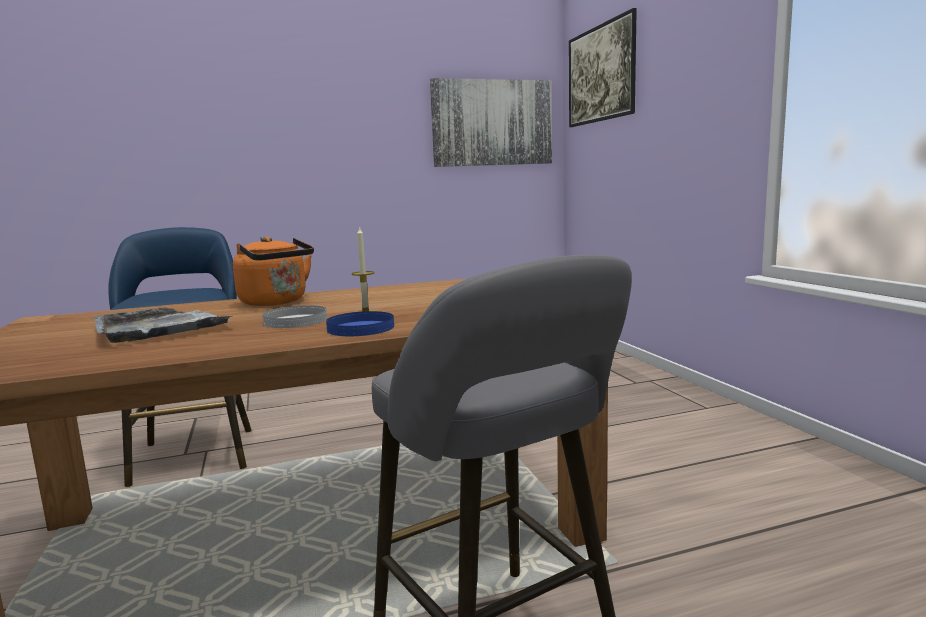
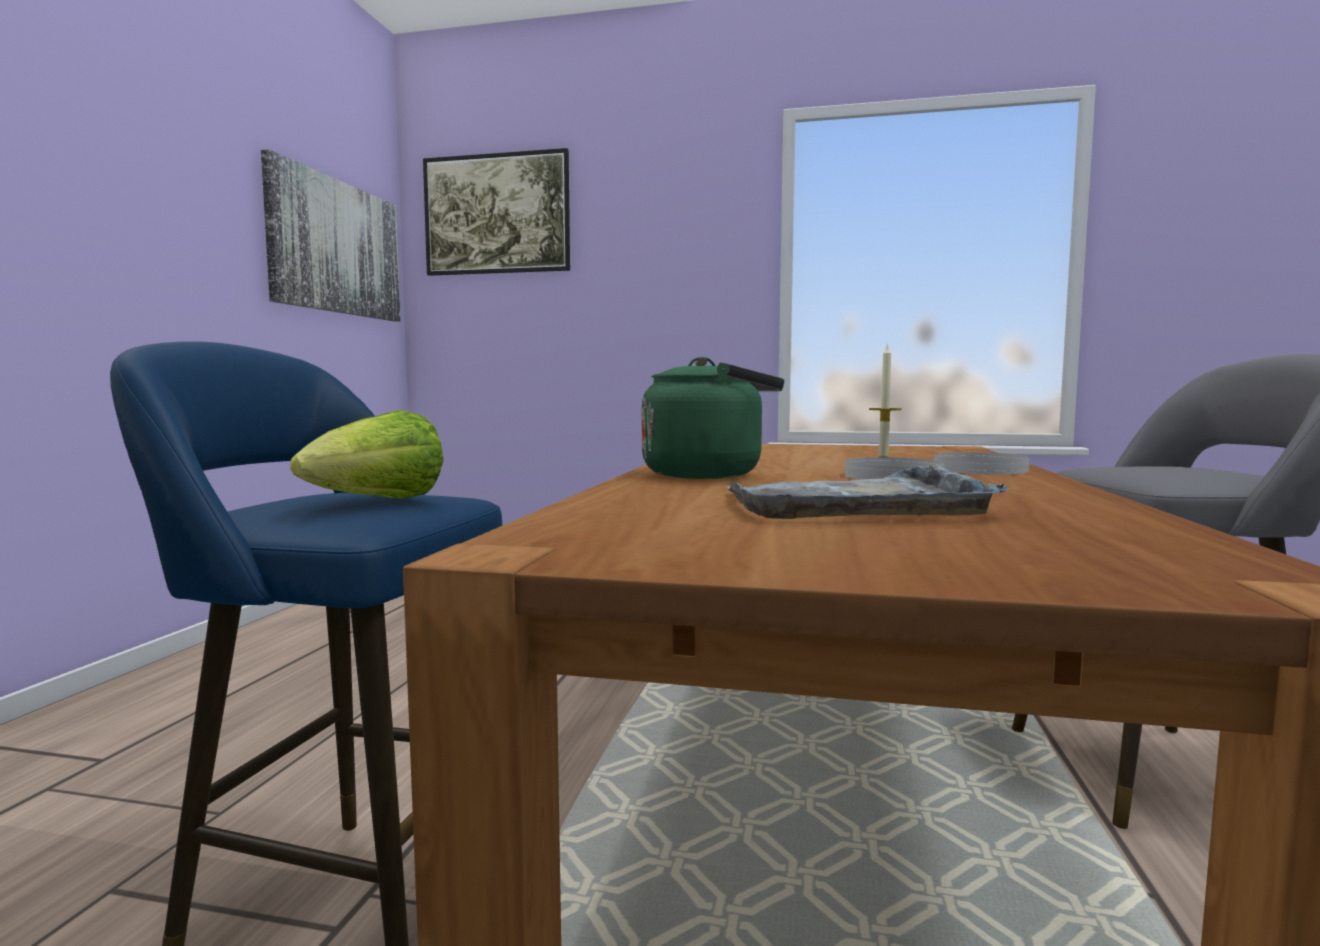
camera: 60 degrees left, 5 degrees down
orange kettle [233,236,314,306] -> green kettle [642,357,784,479]
blue plate [326,311,394,336] -> white plate [934,452,1029,475]
none -> lettuce [290,410,444,499]

